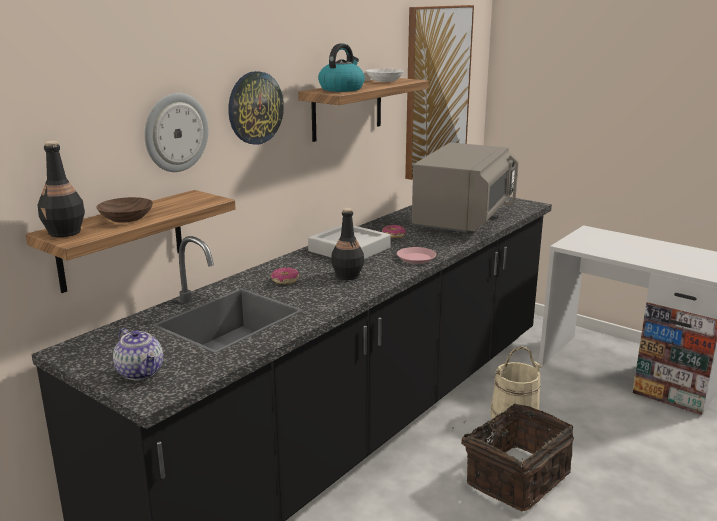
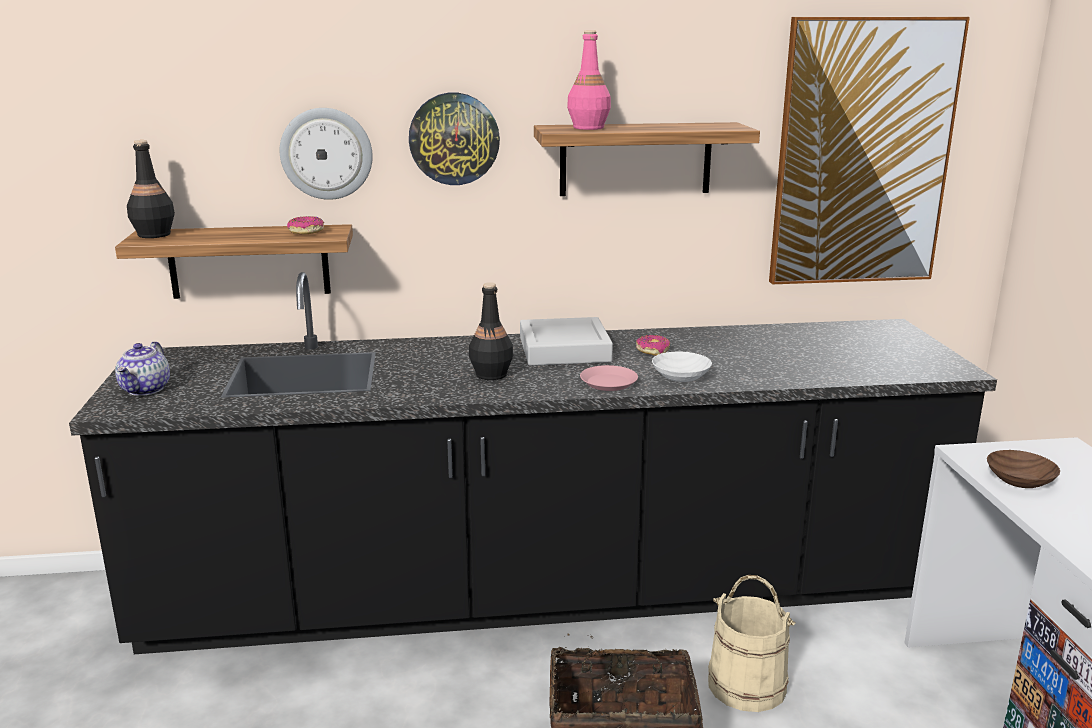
camera: 45 degrees right, 0 degrees up
brown bowl [96,197,153,223] -> brown bowl moved to [987,450,1060,488]
donut [271,267,299,284] -> donut moved to [287,216,324,234]
kettle [318,43,365,92] -> pink bottle [567,30,611,130]
white bowl [366,69,404,82] -> white bowl moved to [652,352,712,382]
grey microwave [412,143,519,234] -> none

